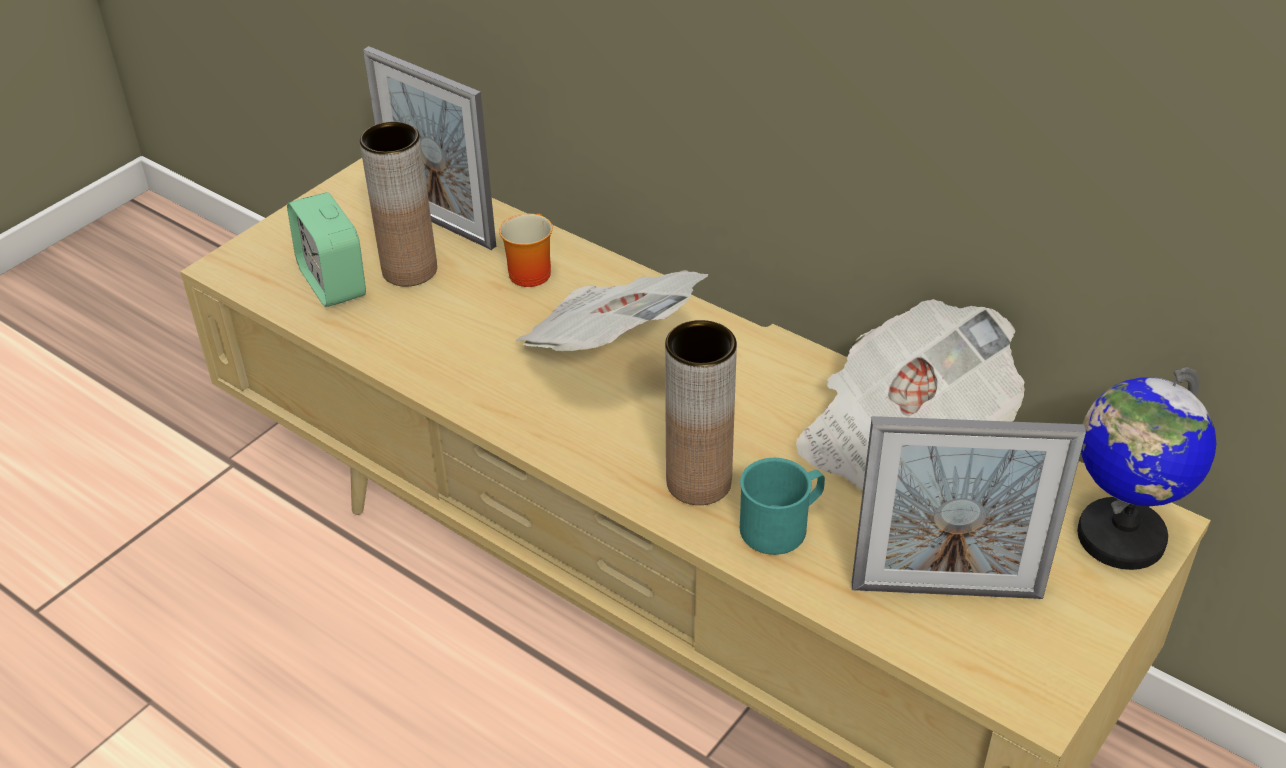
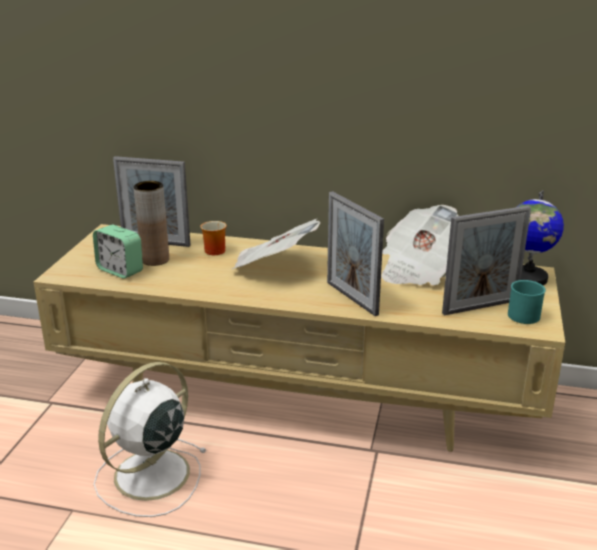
camera: 25 degrees left, 15 degrees down
brown vase [665,320,737,505] -> picture frame [327,191,384,316]
turquoise mug [740,458,825,555] -> turquoise mug moved to [508,280,546,324]
none -> white fan [94,362,207,517]

